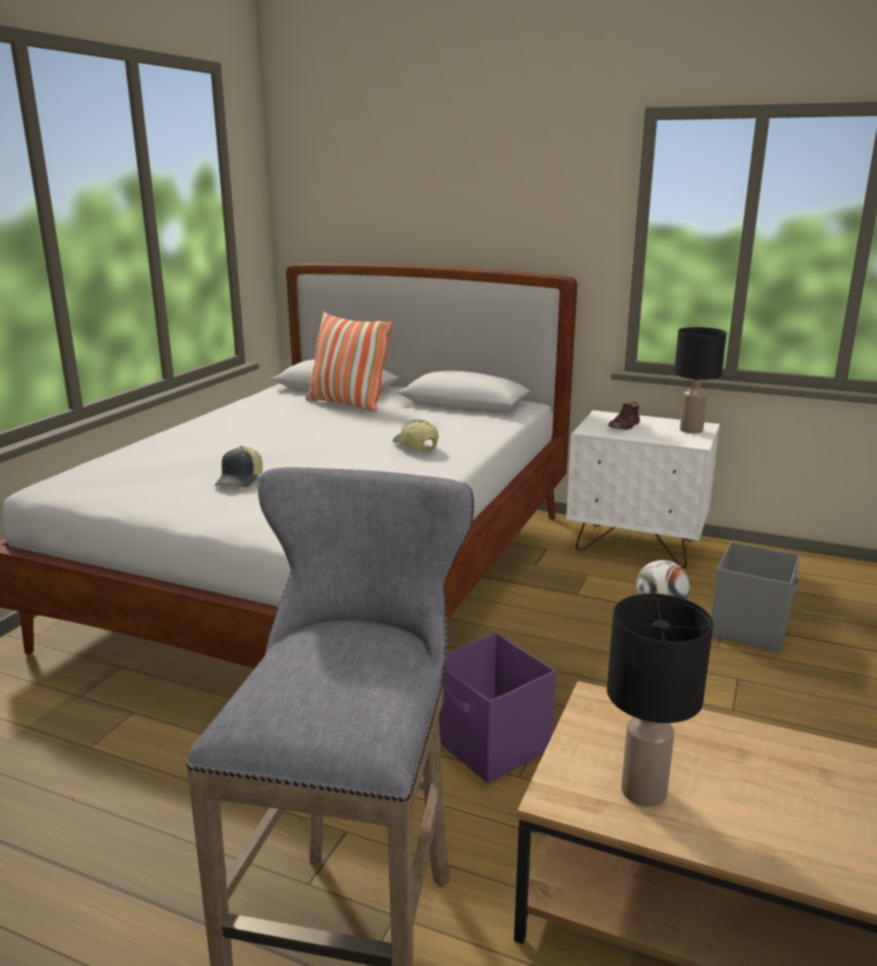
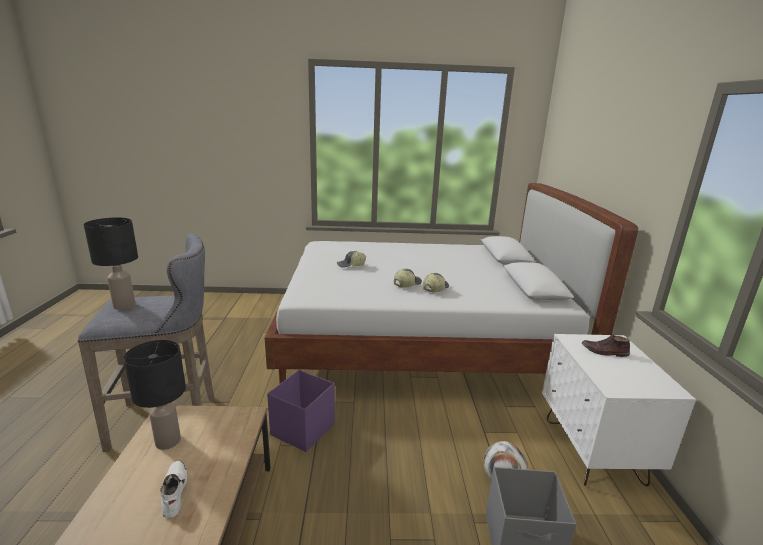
camera: 65 degrees right, 0 degrees up
pillow [306,312,393,412] -> none
black table lamp [674,327,727,434] -> black table lamp moved to [83,217,138,310]
none -> white shoe [160,461,187,518]
none -> cap [394,269,422,288]

